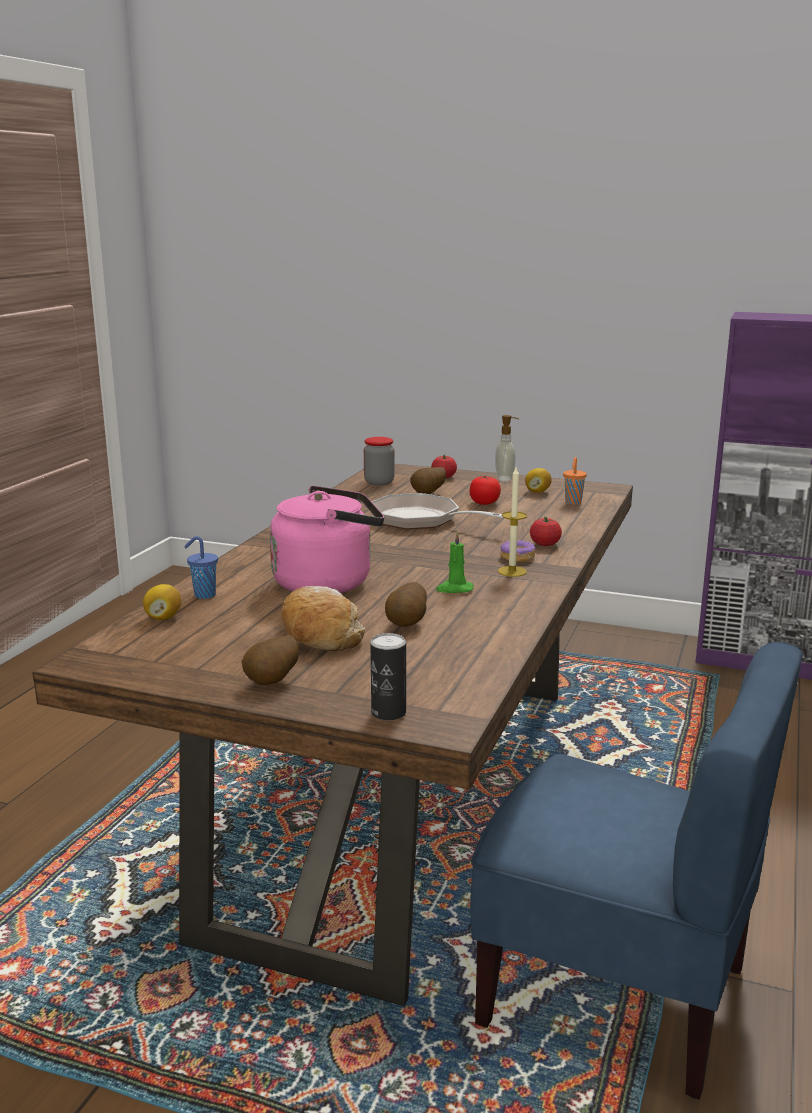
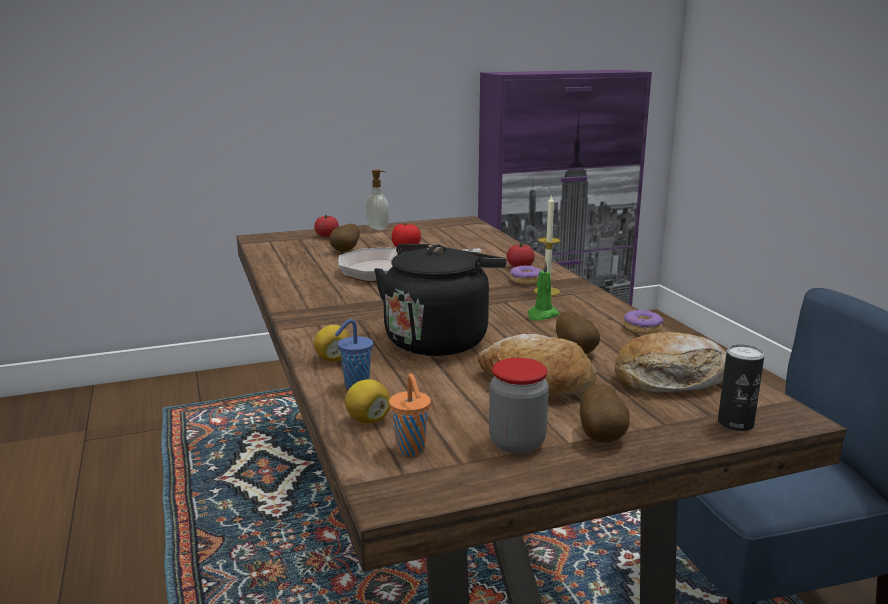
camera: 40 degrees left, 0 degrees up
pink kettle [270,486,384,593] -> black kettle [374,244,507,356]
jar [364,437,395,486] -> jar moved to [489,358,549,454]
lemon [525,468,551,493] -> lemon moved to [314,325,350,362]
orange cup [563,457,587,505] -> orange cup moved to [389,374,431,456]
none -> bread [615,332,727,393]
none -> donut [624,310,664,334]

